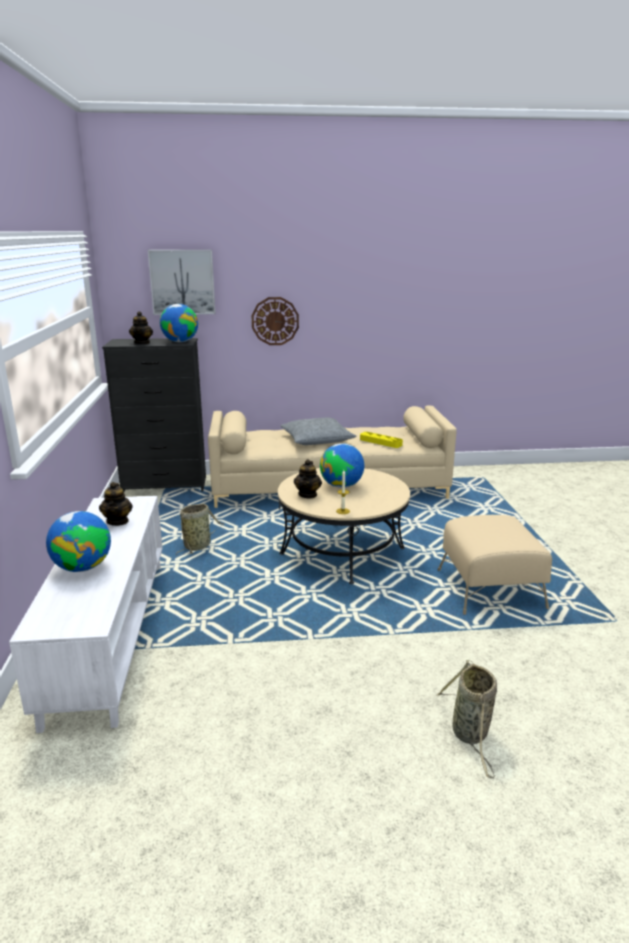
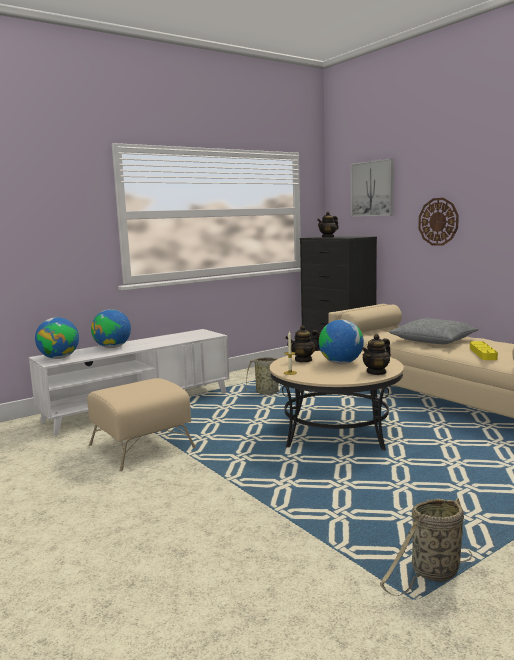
camera: 60 degrees right, 10 degrees down
teapot [99,482,133,526] -> teapot moved to [362,334,391,375]
globe [160,304,198,342] -> globe moved to [35,317,79,359]
basket [436,660,497,778] -> basket moved to [380,498,472,596]
beige ottoman [438,515,552,615] -> beige ottoman moved to [87,378,196,471]

